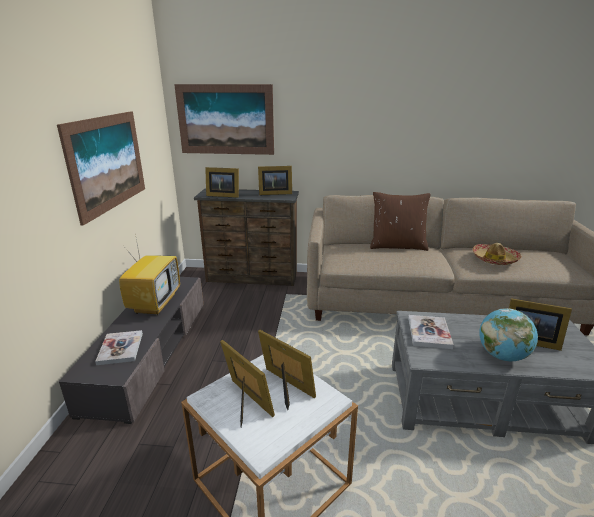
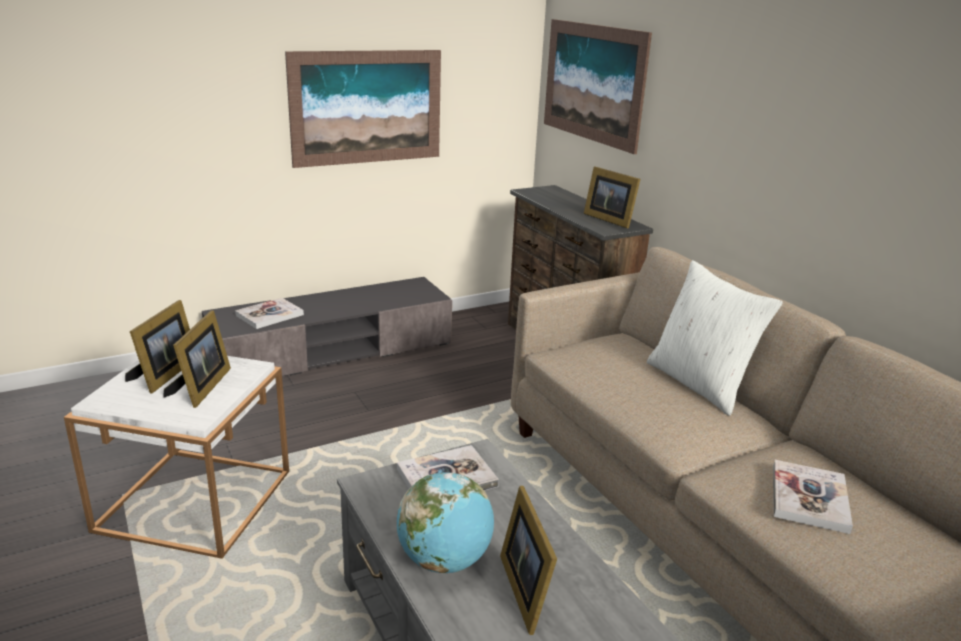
camera: 55 degrees right, 0 degrees up
television [119,228,180,315] -> none
picture frame [205,167,239,198] -> none
brown pillow [370,192,431,251] -> white pillow [647,260,783,416]
hat [472,243,522,265] -> book [773,460,853,534]

